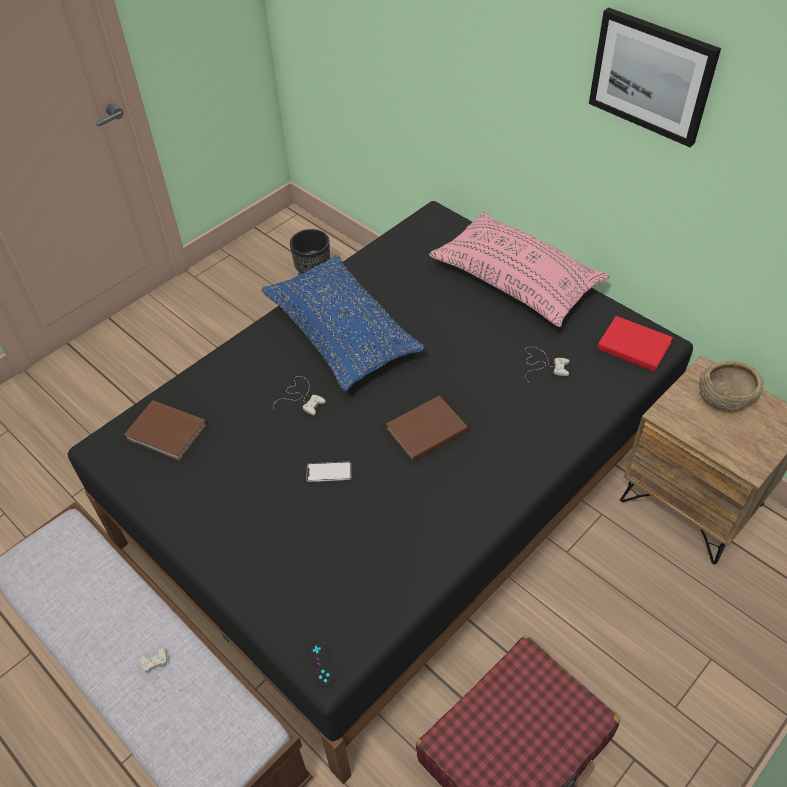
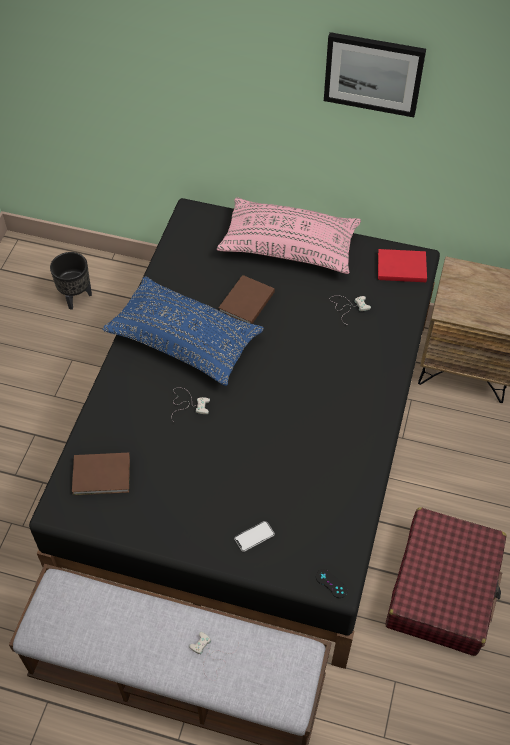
camera: 30 degrees left, 5 degrees up
phone [306,462,351,482] -> phone moved to [234,521,275,552]
brown book [386,396,468,462] -> brown book moved to [219,275,275,324]
beige bowl [699,361,764,411] -> none

